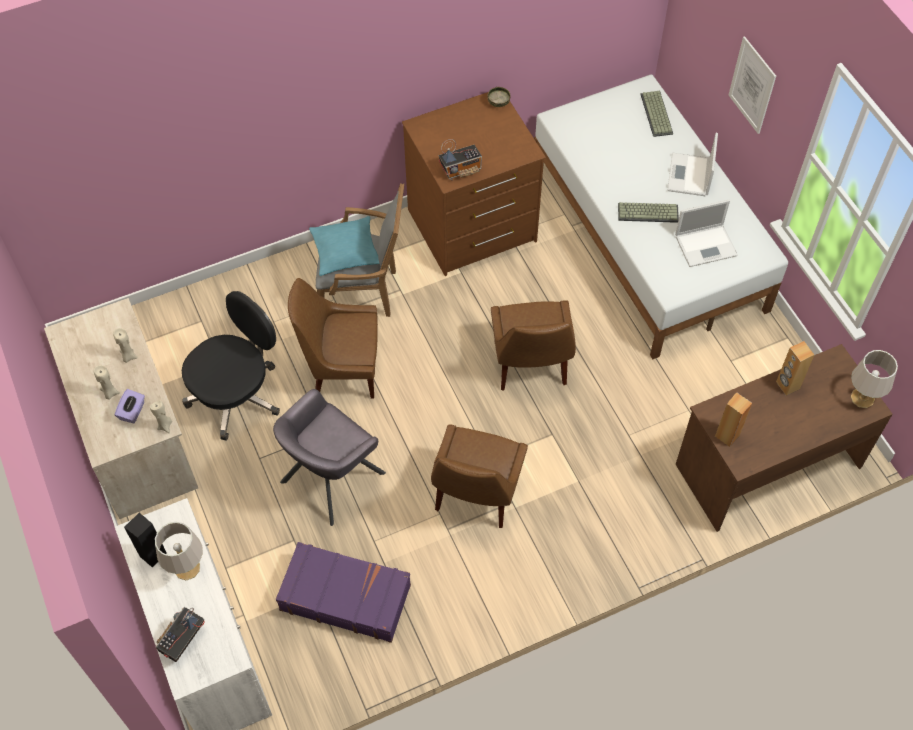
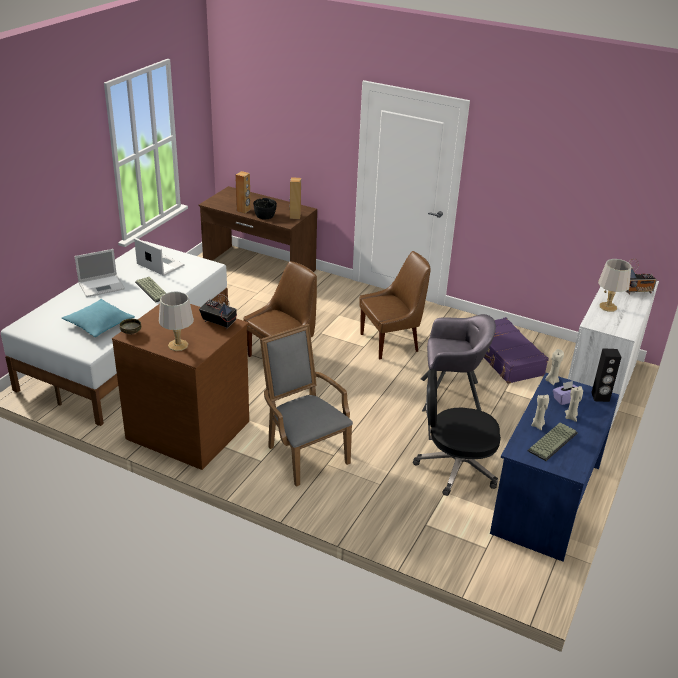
camera: 130 degrees left, 25 degrees down
beige desk [44,298,198,519] -> blue desk [490,373,619,562]
black speaker [124,513,167,568] -> black speaker moved to [591,348,621,402]
brown chair [288,278,378,398] -> none
turquoise pillow [309,216,379,276] -> turquoise pillow moved to [62,299,135,337]
keyboard [641,91,673,137] -> keyboard moved to [528,422,578,461]
picture [729,36,776,134] -> none
grey table lamp [851,350,898,408] -> grey table lamp moved to [159,291,194,351]
none -> black bowl [253,198,277,219]

